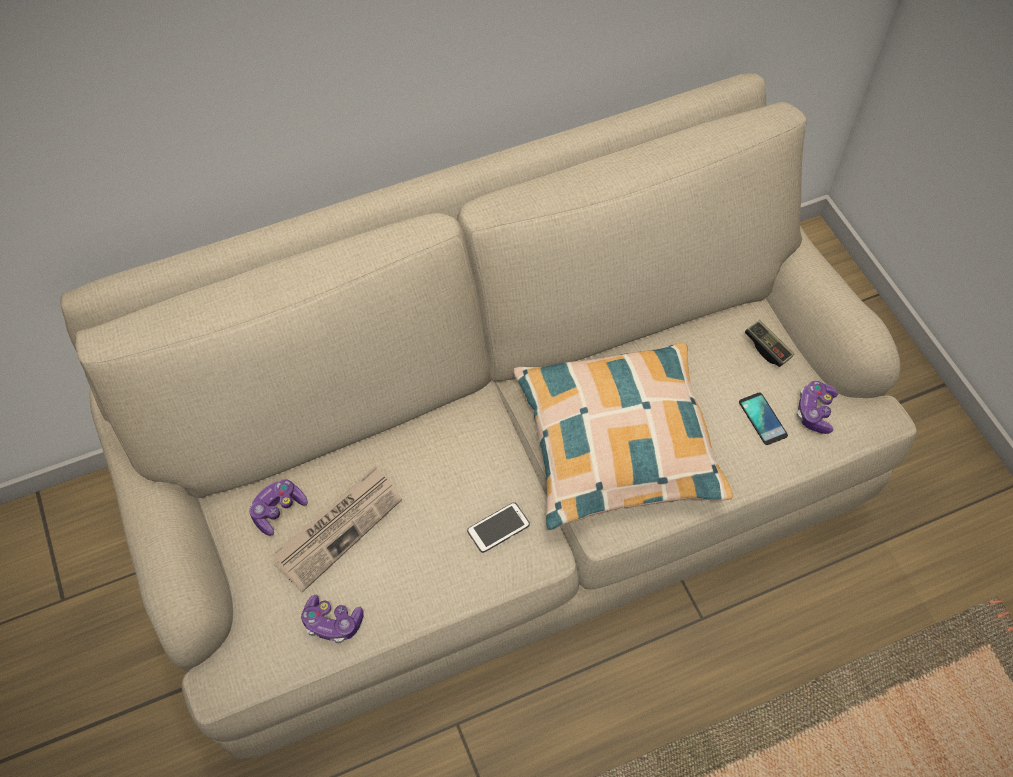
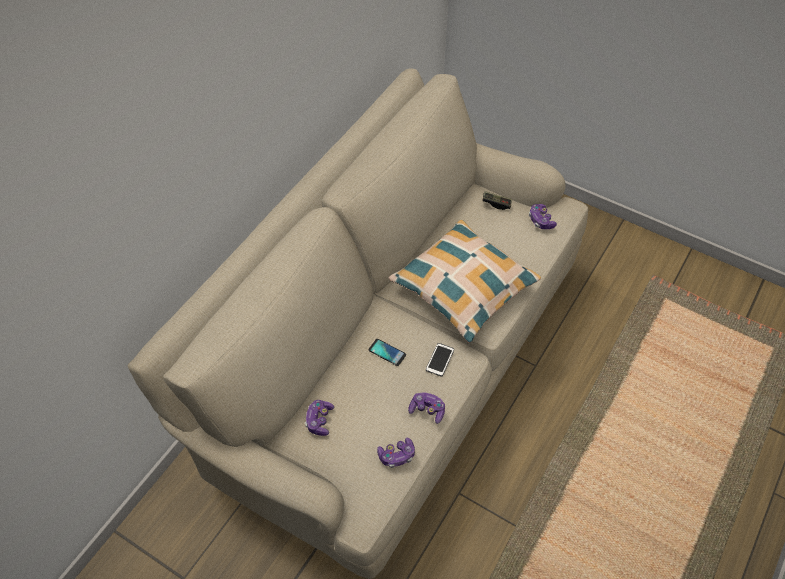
camera: 35 degrees left, 5 degrees down
newspaper [272,466,402,593] -> none
phone [739,392,788,445] -> phone moved to [368,339,406,366]
none -> game controller [408,393,445,424]

